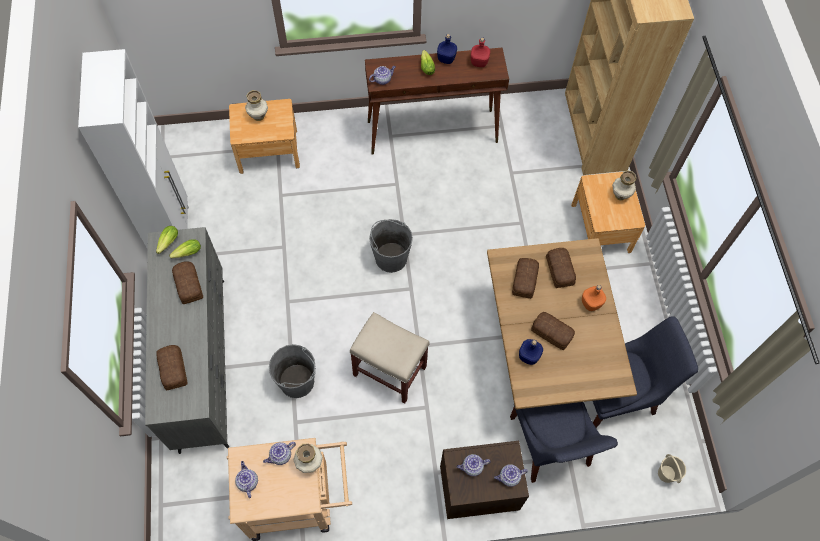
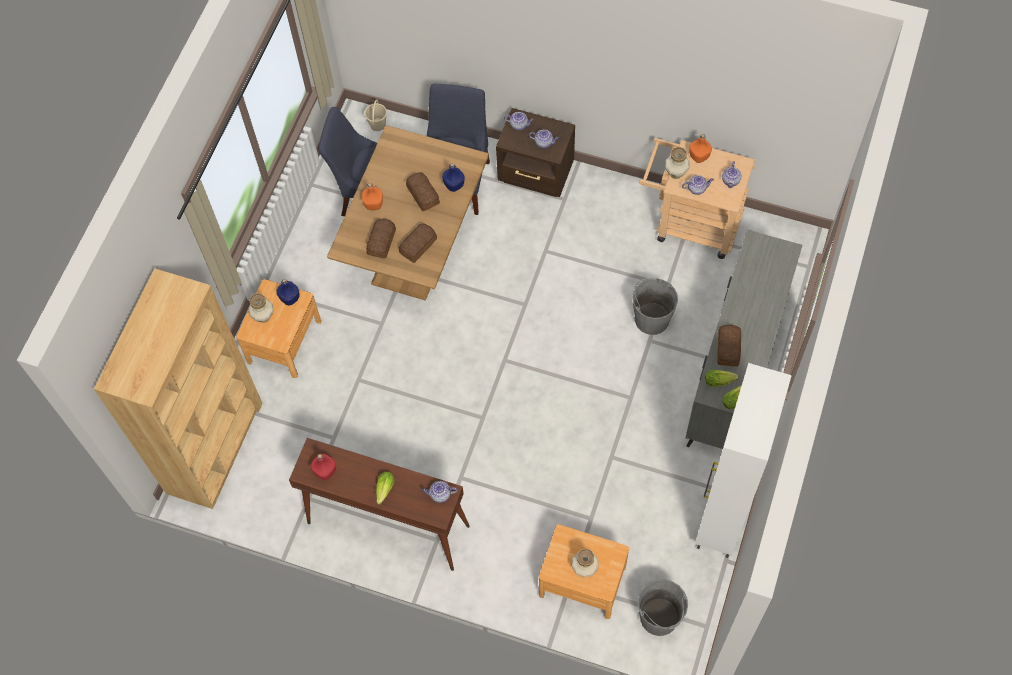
camera: 150 degrees left, 0 degrees up
bread [156,345,188,390] -> none
beige stool [350,312,430,403] -> none
grey bucket [369,219,413,273] -> grey bucket moved to [638,579,688,636]
blue bottle [437,34,457,64] -> blue bottle moved to [276,279,300,305]
none -> orange bottle [689,134,712,163]

